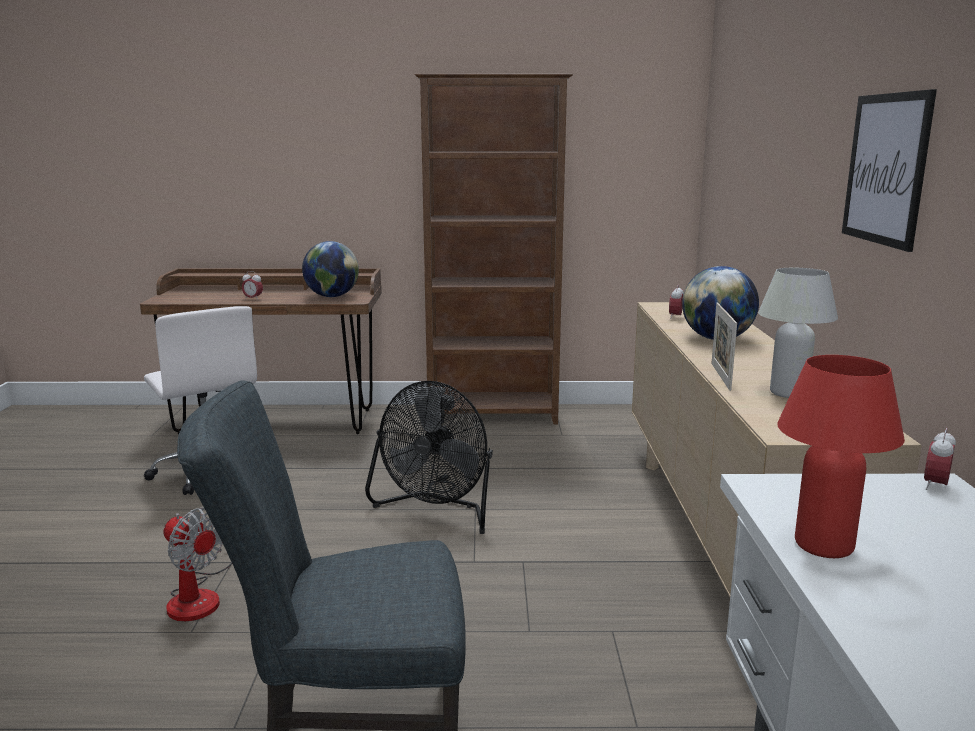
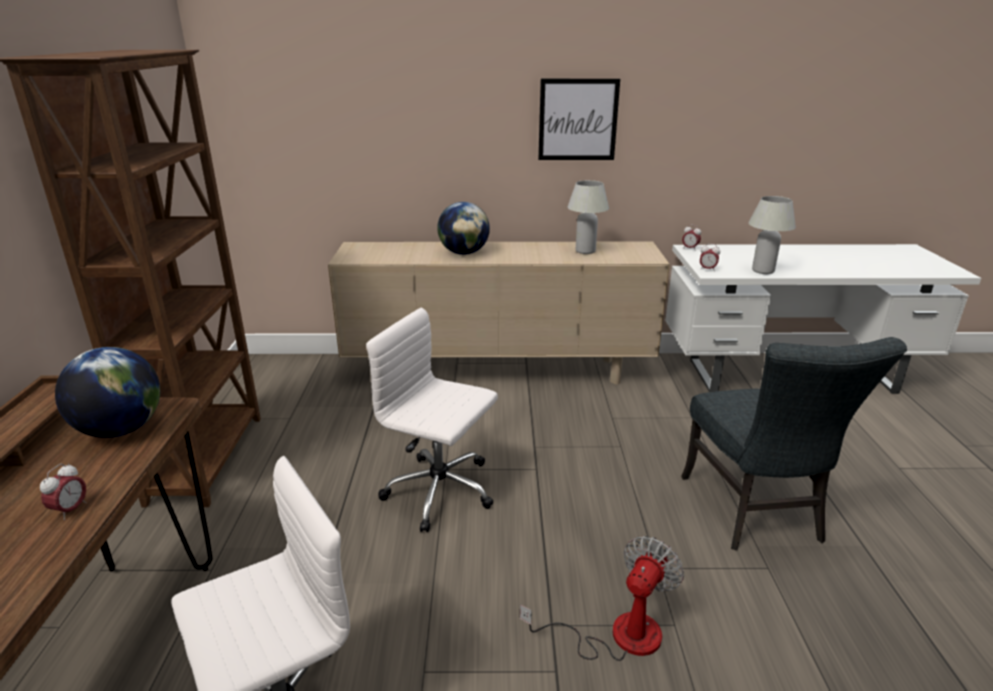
camera: 90 degrees left, 10 degrees up
black fan [365,381,493,534] -> white office chair [366,307,498,532]
alarm clock [669,285,684,319] -> alarm clock moved to [700,243,720,270]
picture frame [711,303,737,391] -> none
red table lamp [777,355,905,558] -> white table lamp [749,196,796,274]

